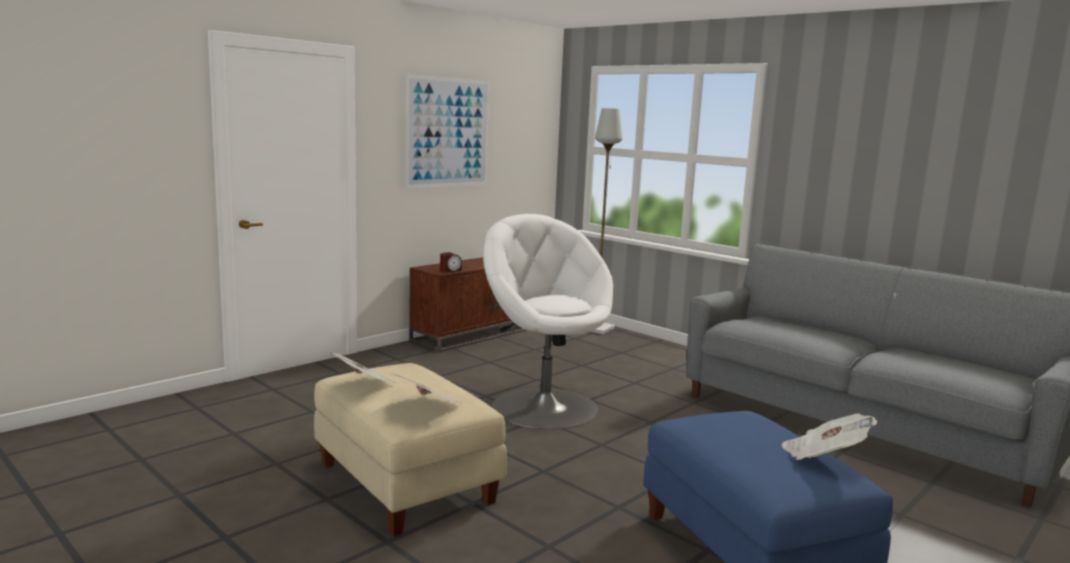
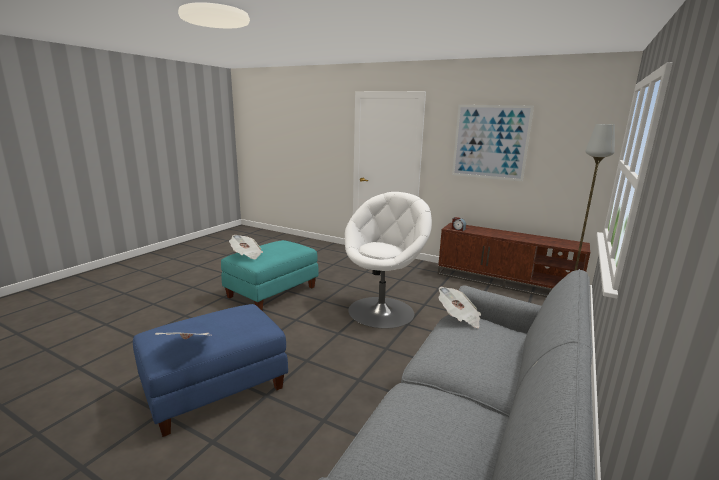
camera: 75 degrees right, 5 degrees up
beige ottoman [314,363,507,537] -> turquoise ottoman [221,240,319,310]
newspaper [327,352,399,383] -> newspaper moved to [438,287,481,328]

